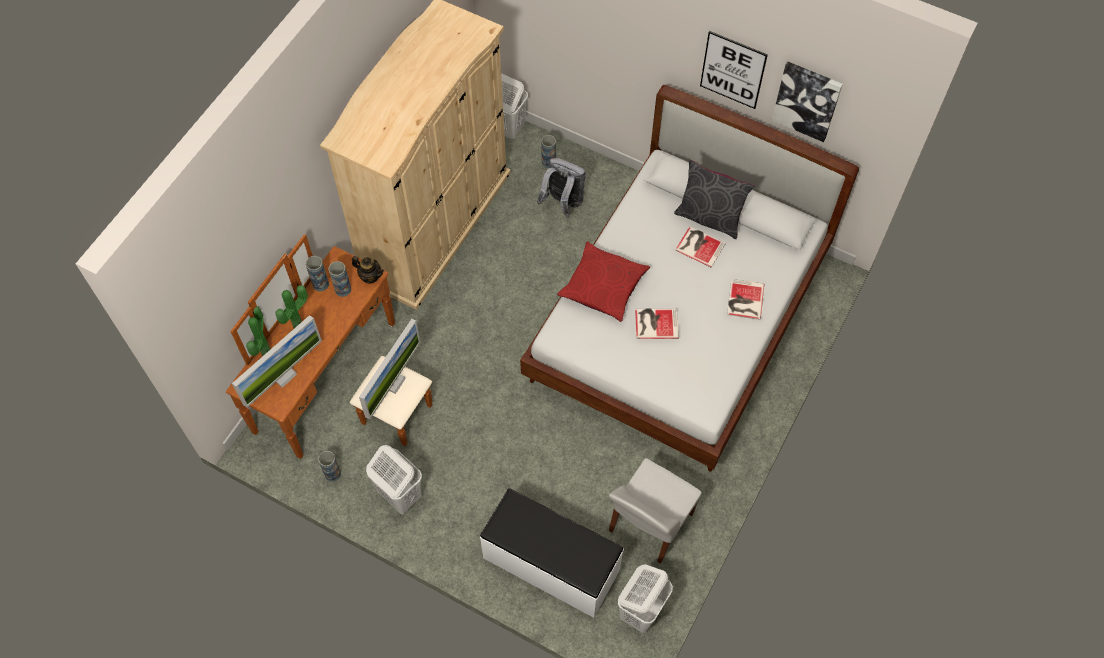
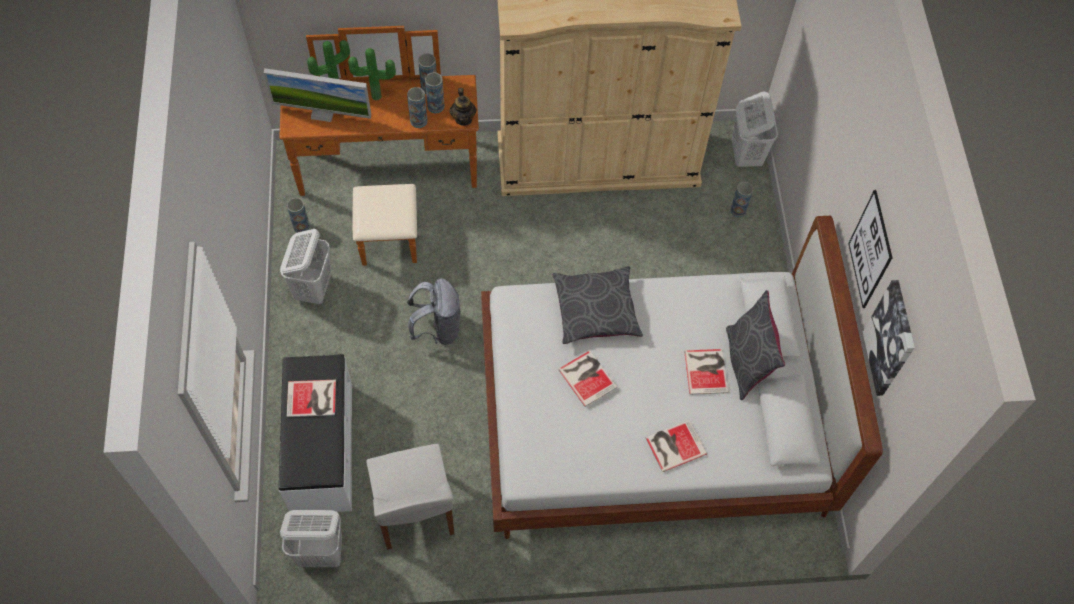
camera: 55 degrees right, 0 degrees up
monitor [359,319,421,419] -> none
grey backpack [537,158,586,218] -> grey backpack moved to [407,278,460,345]
red pillow [557,241,650,322] -> grey pillow [553,266,643,344]
white chair [609,458,702,563] -> white chair turned 105 degrees counterclockwise [366,444,455,550]
none -> book [287,380,336,417]
none -> vase [407,87,428,128]

